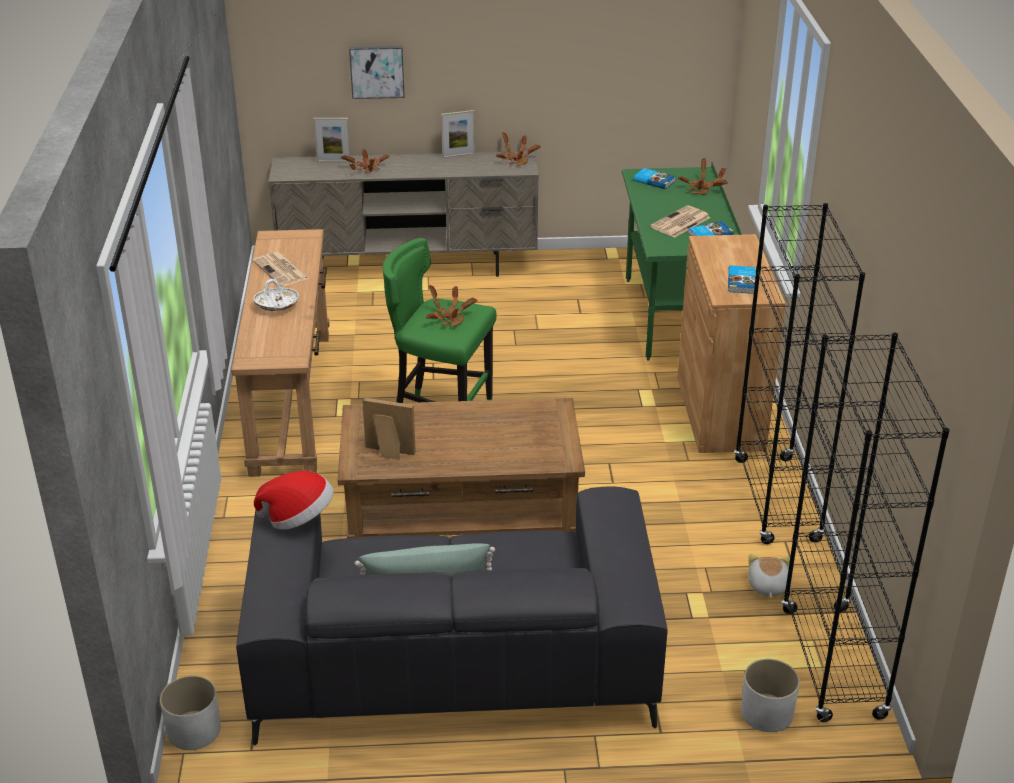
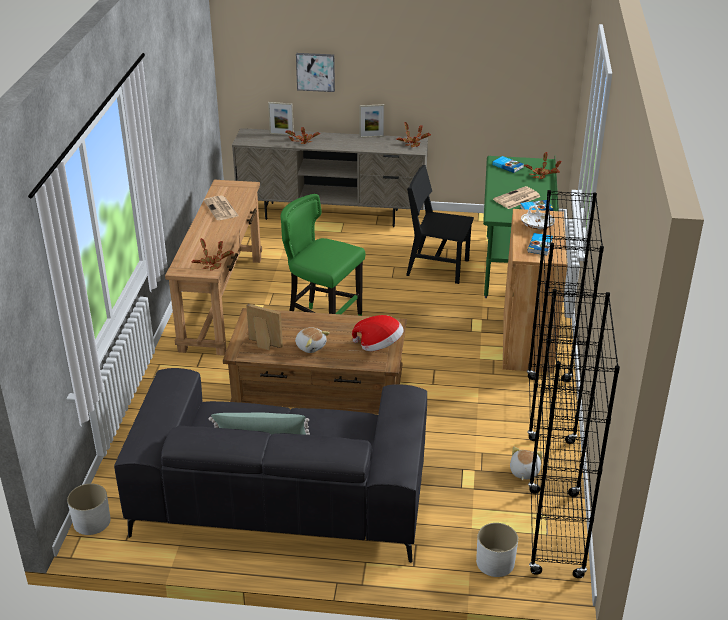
camera: 10 degrees right, 0 degrees up
white bowl [253,279,299,311] -> white bowl moved to [521,205,555,229]
hat [254,471,334,530] -> hat moved to [352,315,404,351]
potted plant [426,285,478,327] -> potted plant moved to [191,238,234,271]
none -> plush toy [295,327,330,353]
none -> black chair [406,165,474,284]

